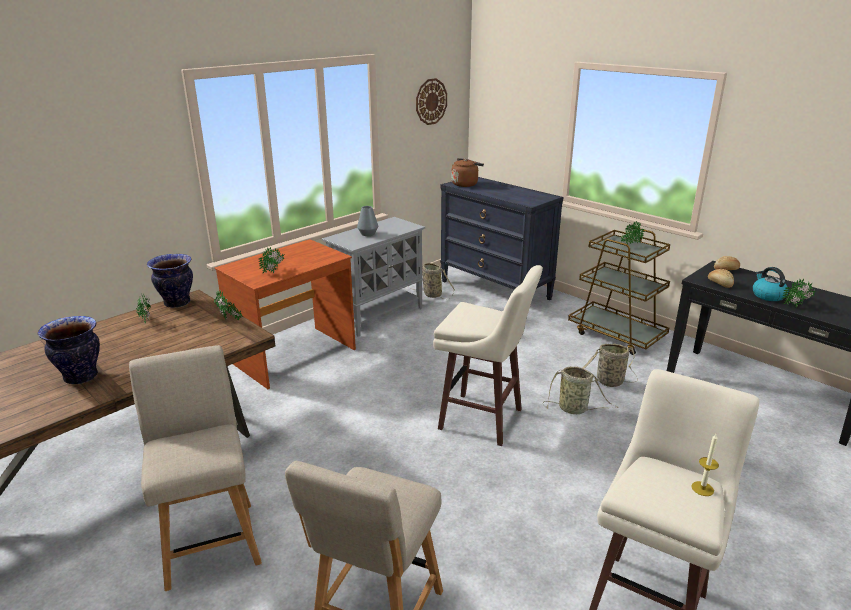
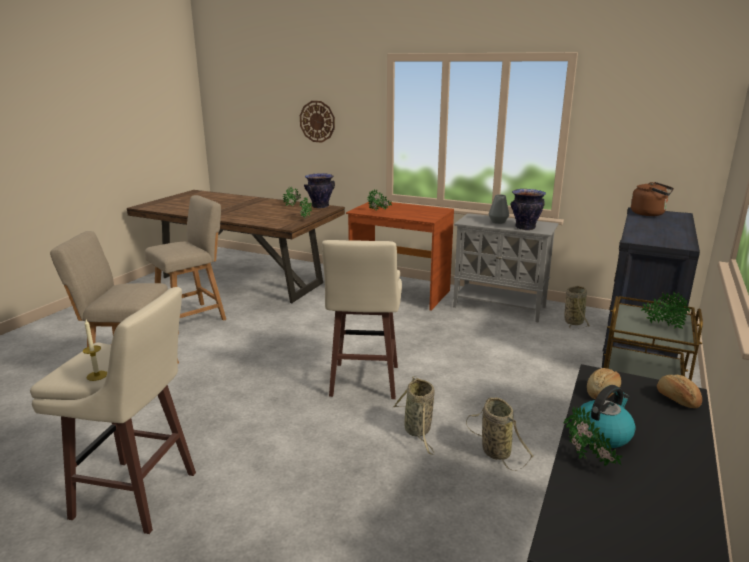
camera: 70 degrees right, 5 degrees down
vase [38,316,100,384] -> vase moved to [511,189,546,230]
wall clock [416,78,447,125] -> wall clock moved to [300,101,335,142]

